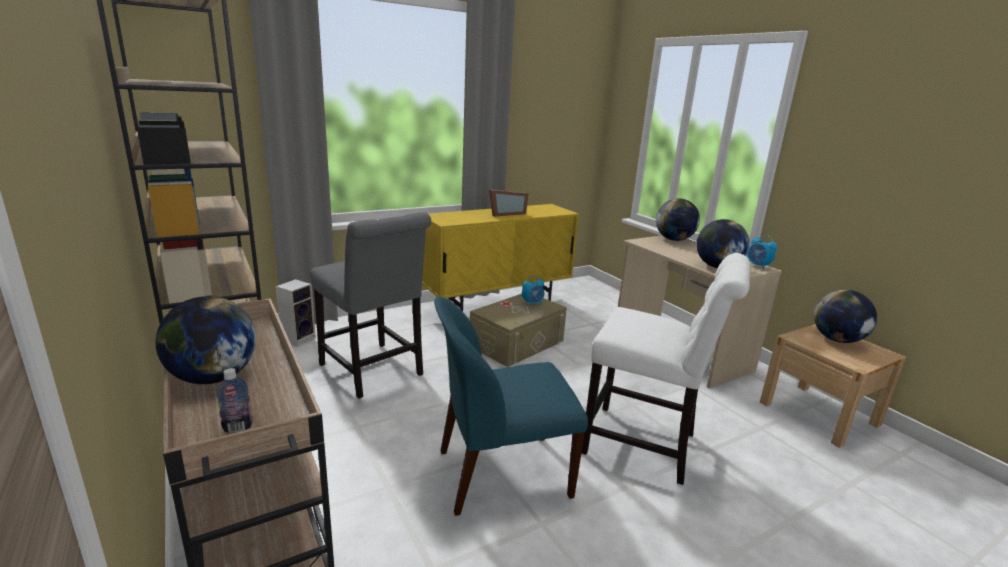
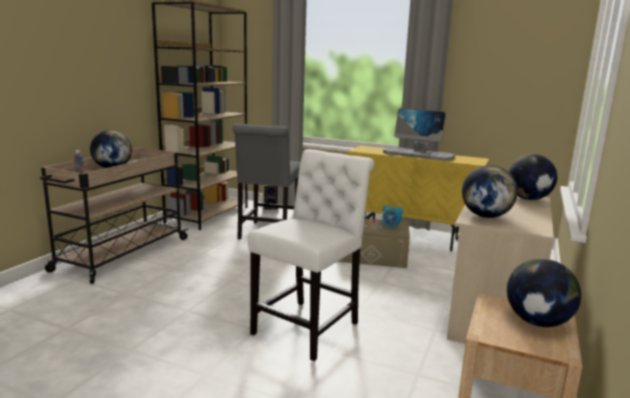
camera: 55 degrees right, 5 degrees down
blue chair [434,297,588,516] -> none
picture frame [489,189,528,217] -> monitor [383,108,455,161]
white chair [582,253,751,485] -> white chair turned 135 degrees counterclockwise [248,149,374,361]
alarm clock [747,235,778,270] -> none

